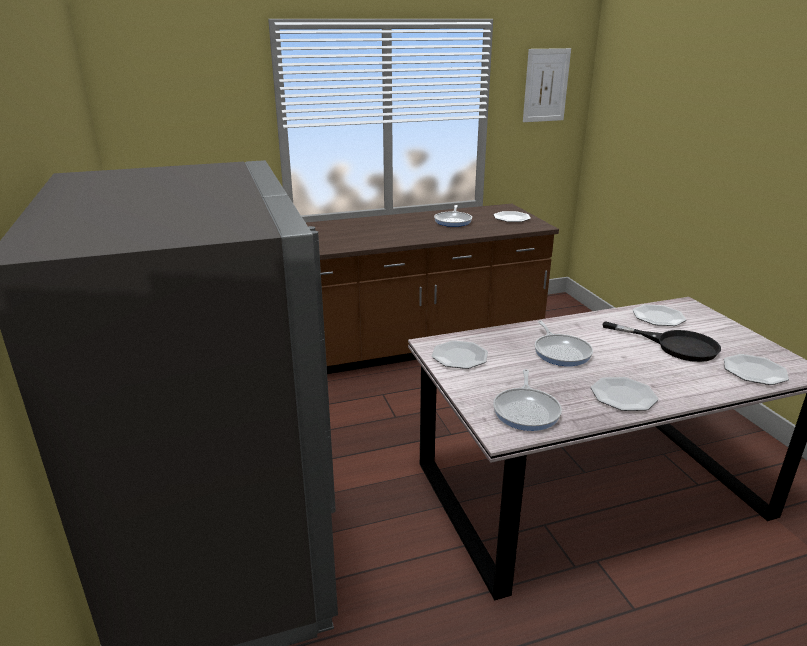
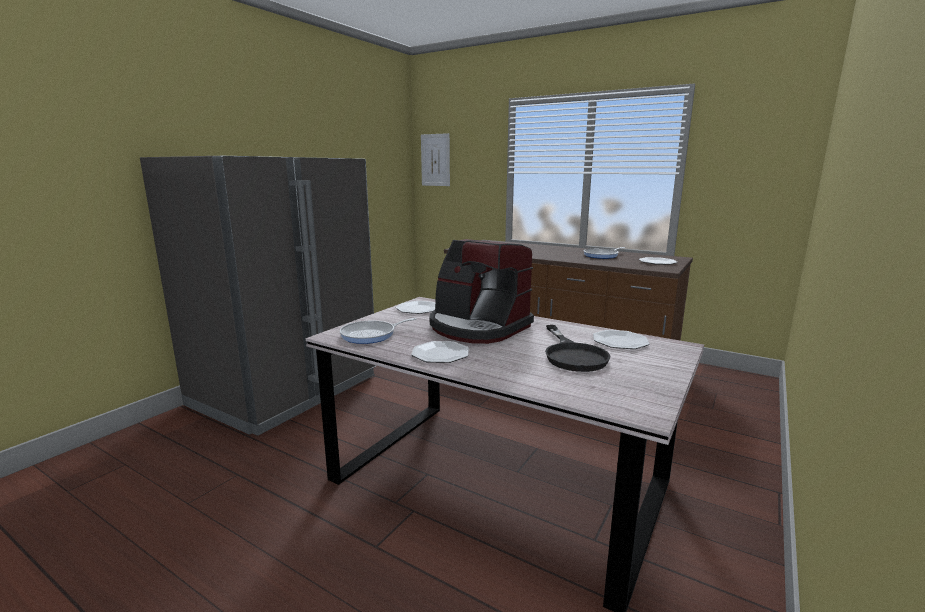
camera: 50 degrees right, 10 degrees down
picture [523,48,571,122] -> picture moved to [421,133,450,186]
frying pan [534,320,593,366] -> coffee machine [430,239,534,344]
plate [724,354,789,385] -> none

